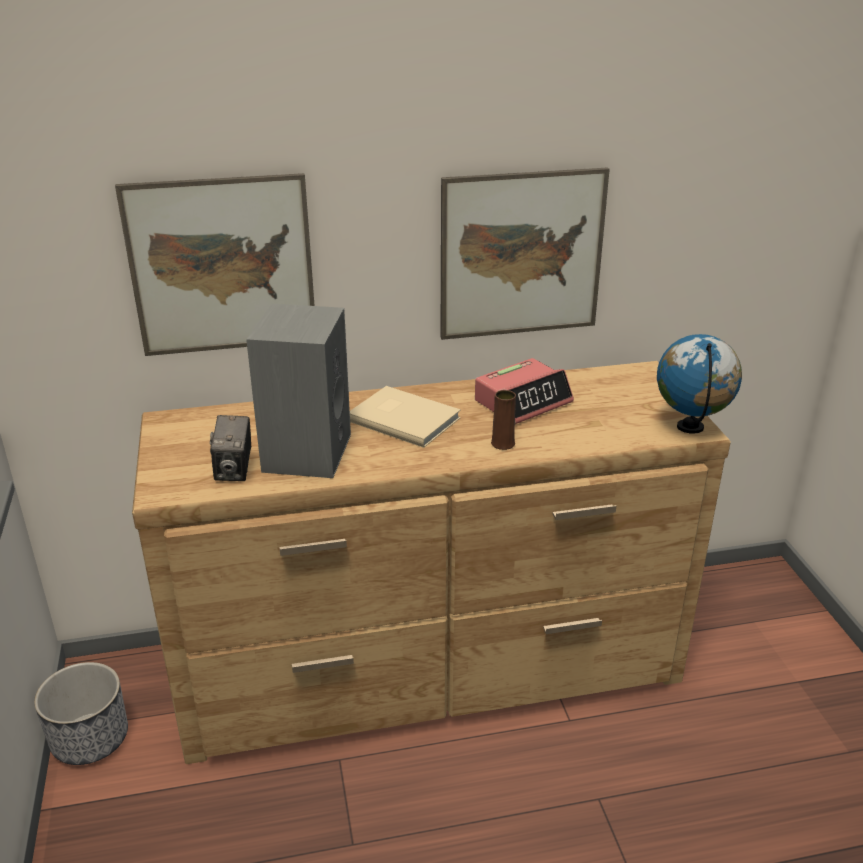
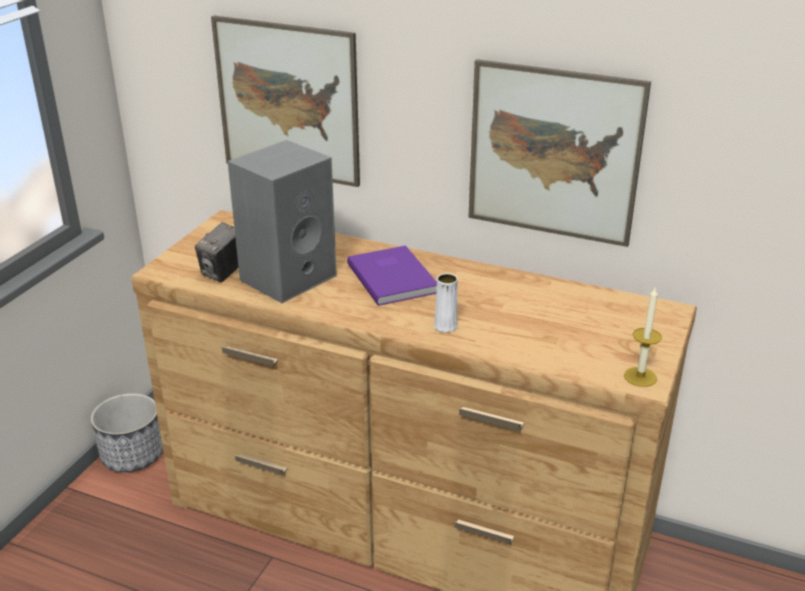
camera: 35 degrees right, 0 degrees up
beige book [350,386,461,448] -> purple book [347,245,437,306]
alarm clock [475,358,574,424] -> none
brown vase [491,390,516,450] -> white vase [434,273,458,332]
globe [657,334,742,434] -> candle [624,286,662,387]

